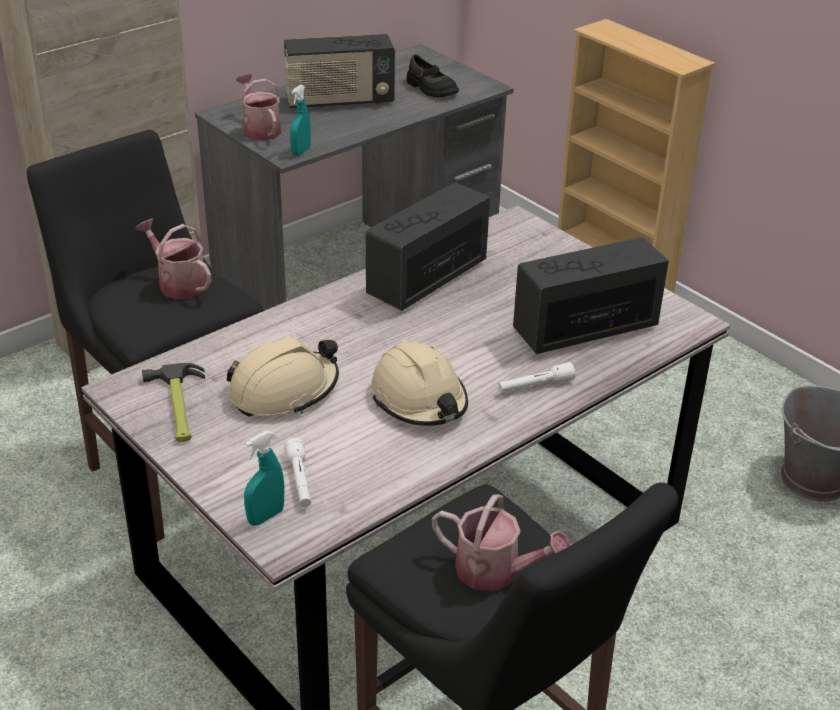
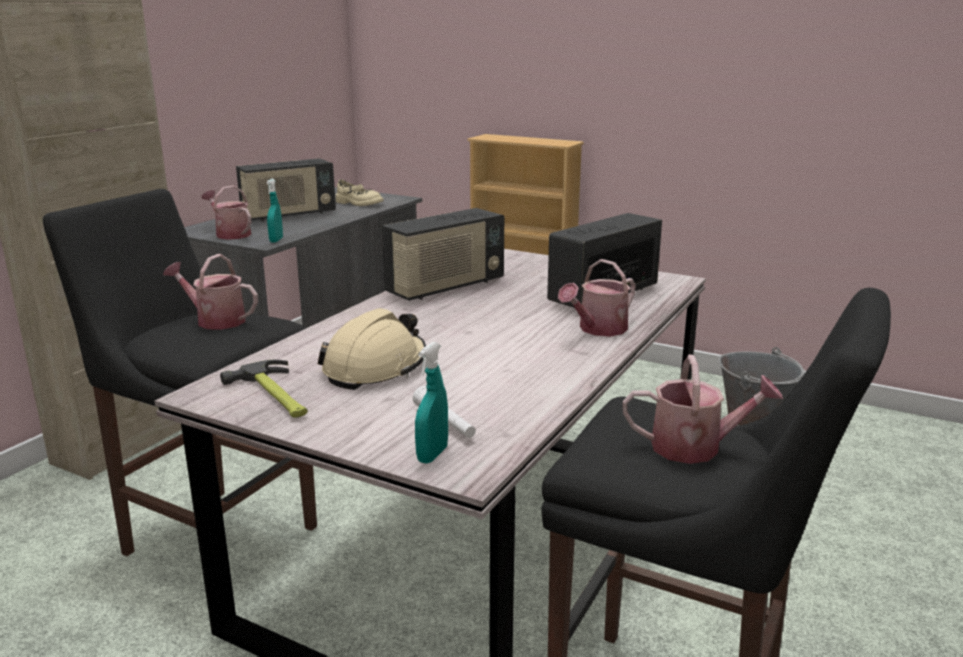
camera: 20 degrees left, 15 degrees down
radio [366,182,490,311] -> radio turned 150 degrees counterclockwise [382,208,504,301]
beige hard hat [371,342,468,426] -> none
black shoe [407,55,459,97] -> beige shoe [336,179,383,206]
white flashlight [498,362,575,392] -> watering can [558,259,636,337]

